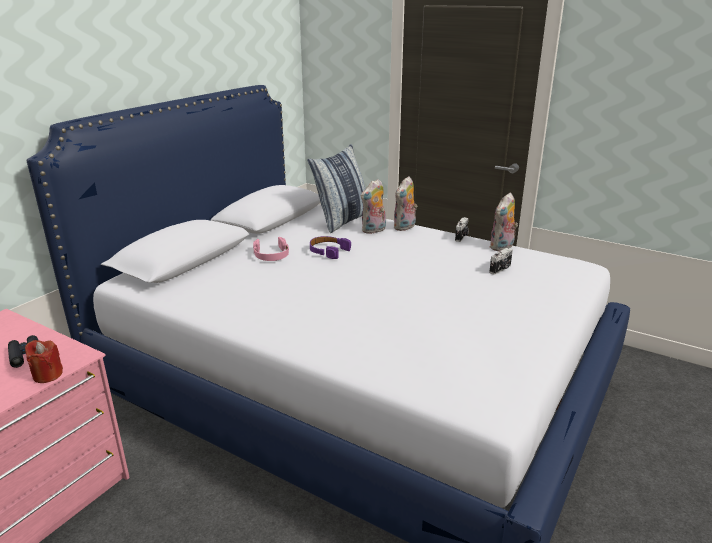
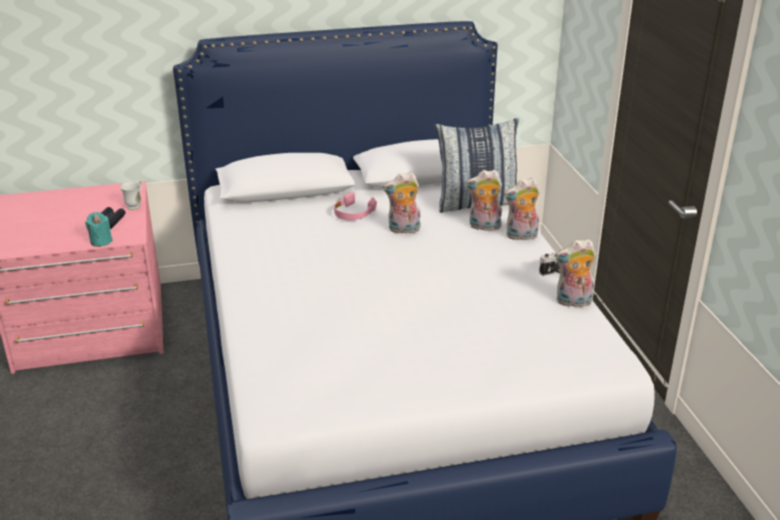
camera: 45 degrees right, 5 degrees up
red candle [25,340,63,383] -> turquoise candle [85,212,113,247]
purple headphones [310,236,351,259] -> plush toy [383,172,421,234]
camera [489,248,513,275] -> none
none -> white mug [120,180,142,210]

